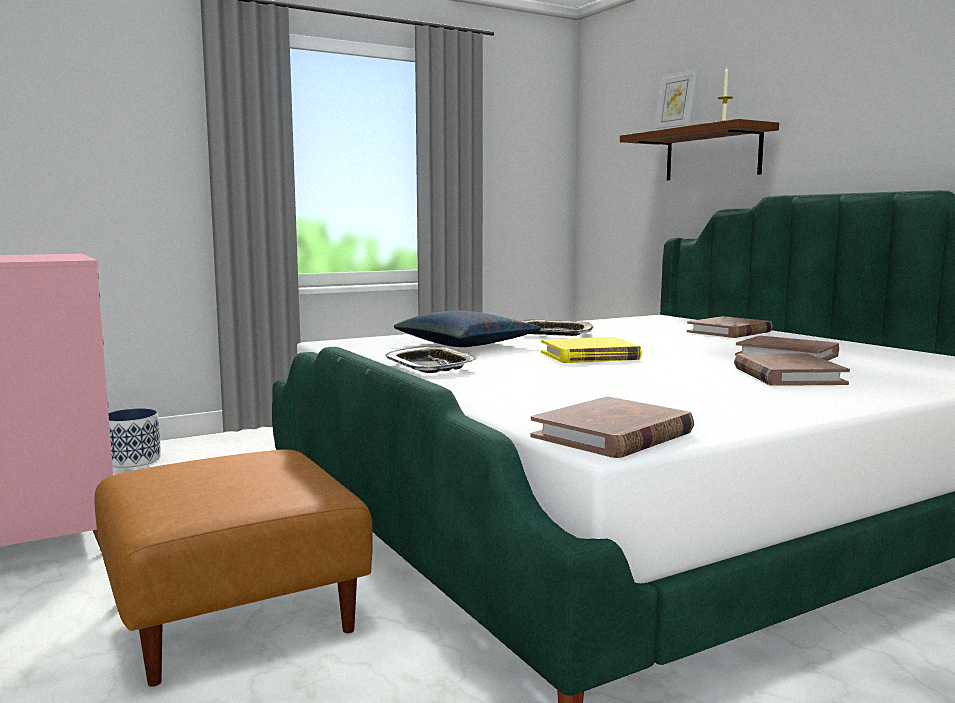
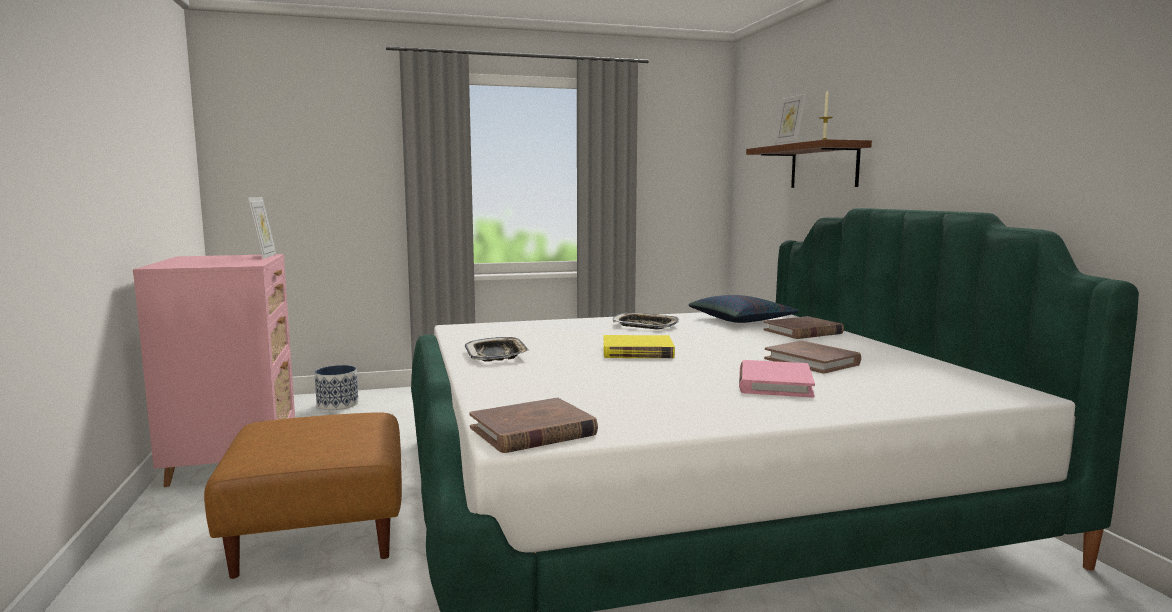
camera: 15 degrees right, 0 degrees up
blue pillow [394,311,541,347] -> blue pillow moved to [688,295,800,323]
brown book [734,353,850,386] -> pink book [739,360,815,398]
none -> picture frame [248,197,276,259]

